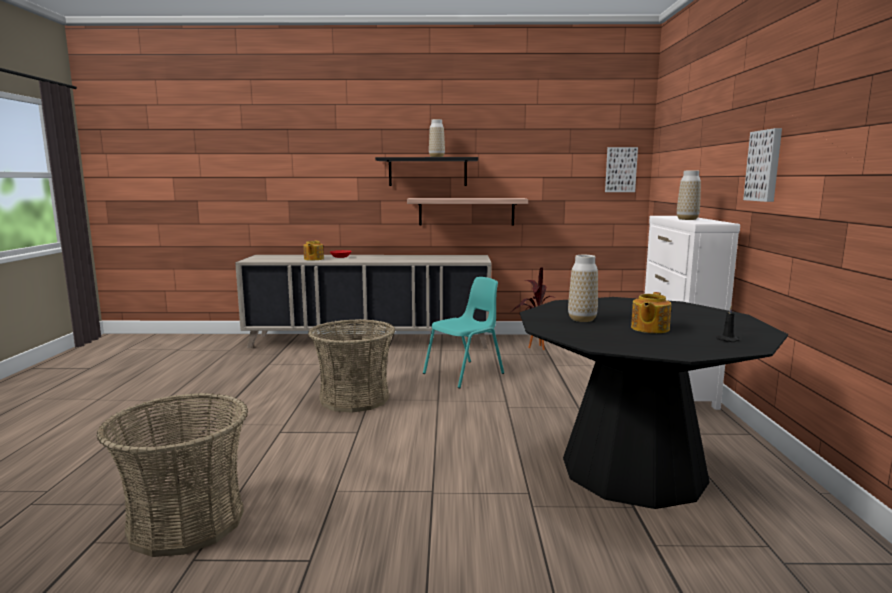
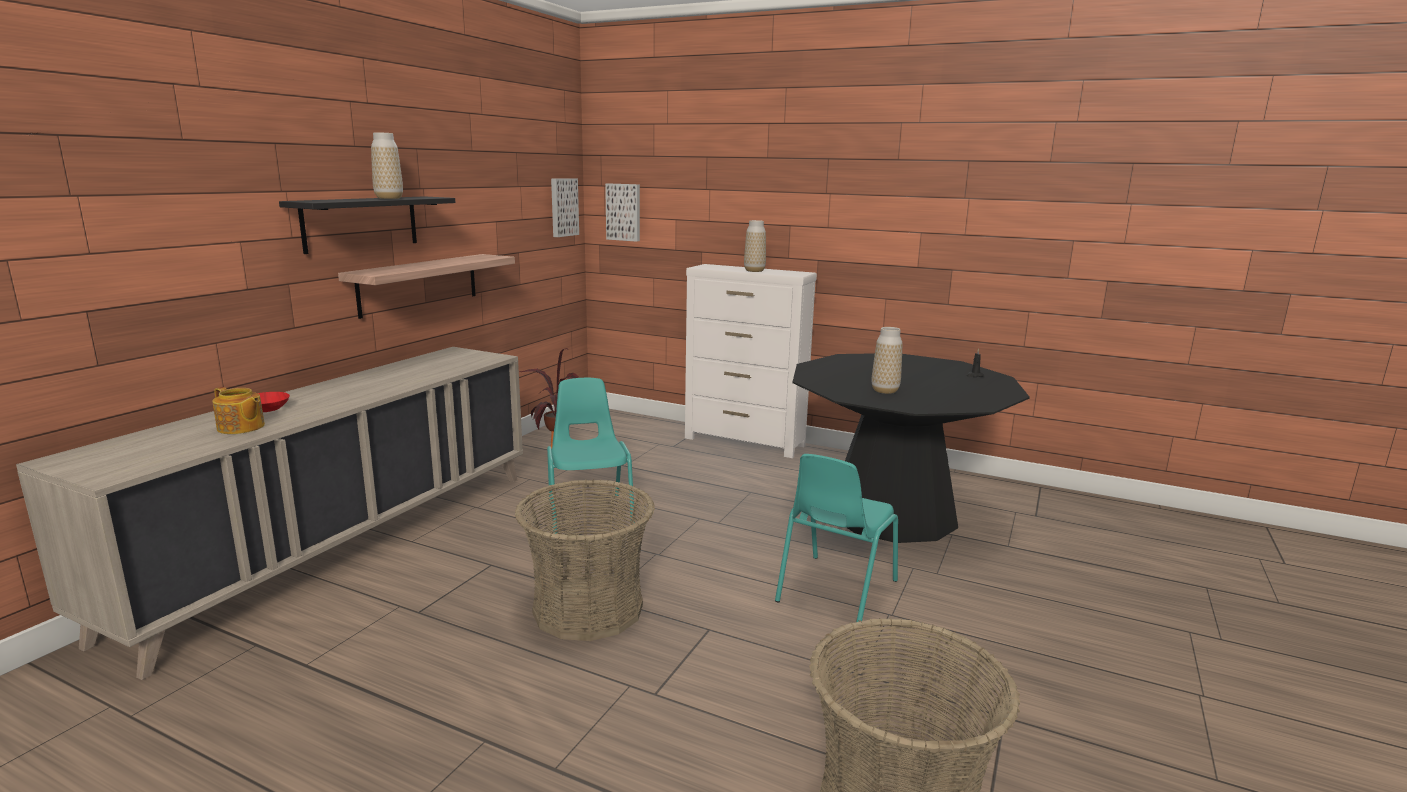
camera: 65 degrees left, 5 degrees up
teapot [631,292,671,333] -> none
picture [743,128,782,202] -> picture moved to [605,183,640,242]
none -> turquoise chair [775,454,898,622]

